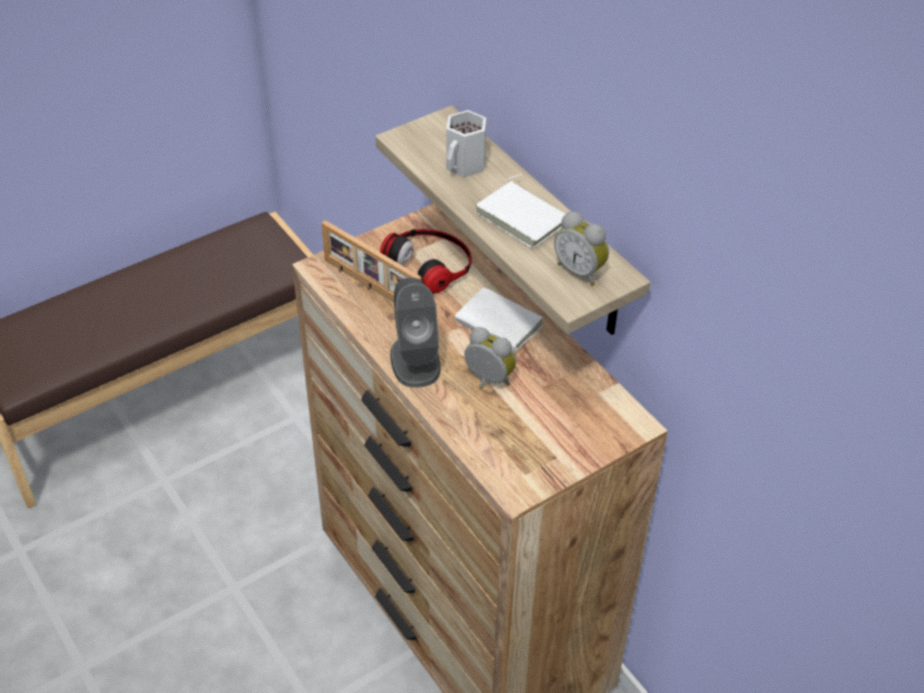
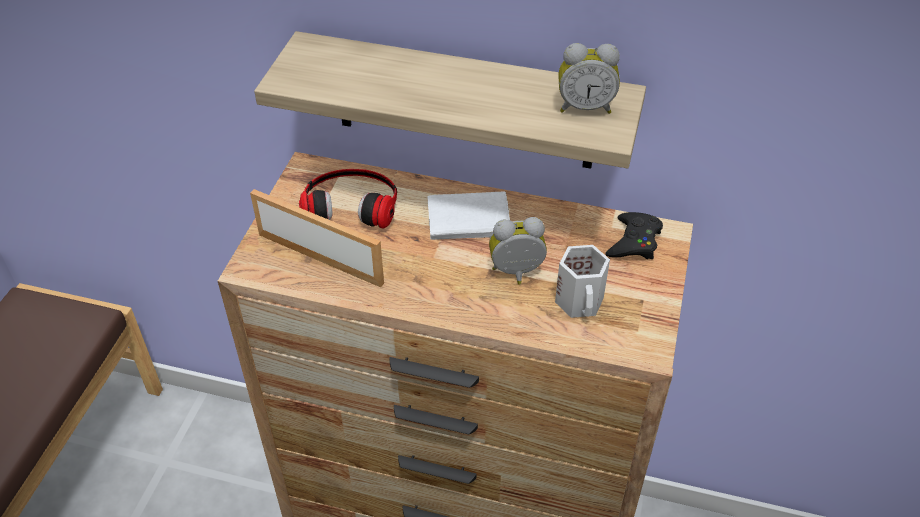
camera: 40 degrees left, 0 degrees up
picture frame [321,220,422,302] -> picture frame turned 150 degrees counterclockwise [250,189,384,287]
grey speaker [390,278,440,388] -> none
white mug [446,110,486,177] -> white mug moved to [555,245,610,318]
white book [475,174,566,249] -> none
none -> black game controller [605,212,663,259]

